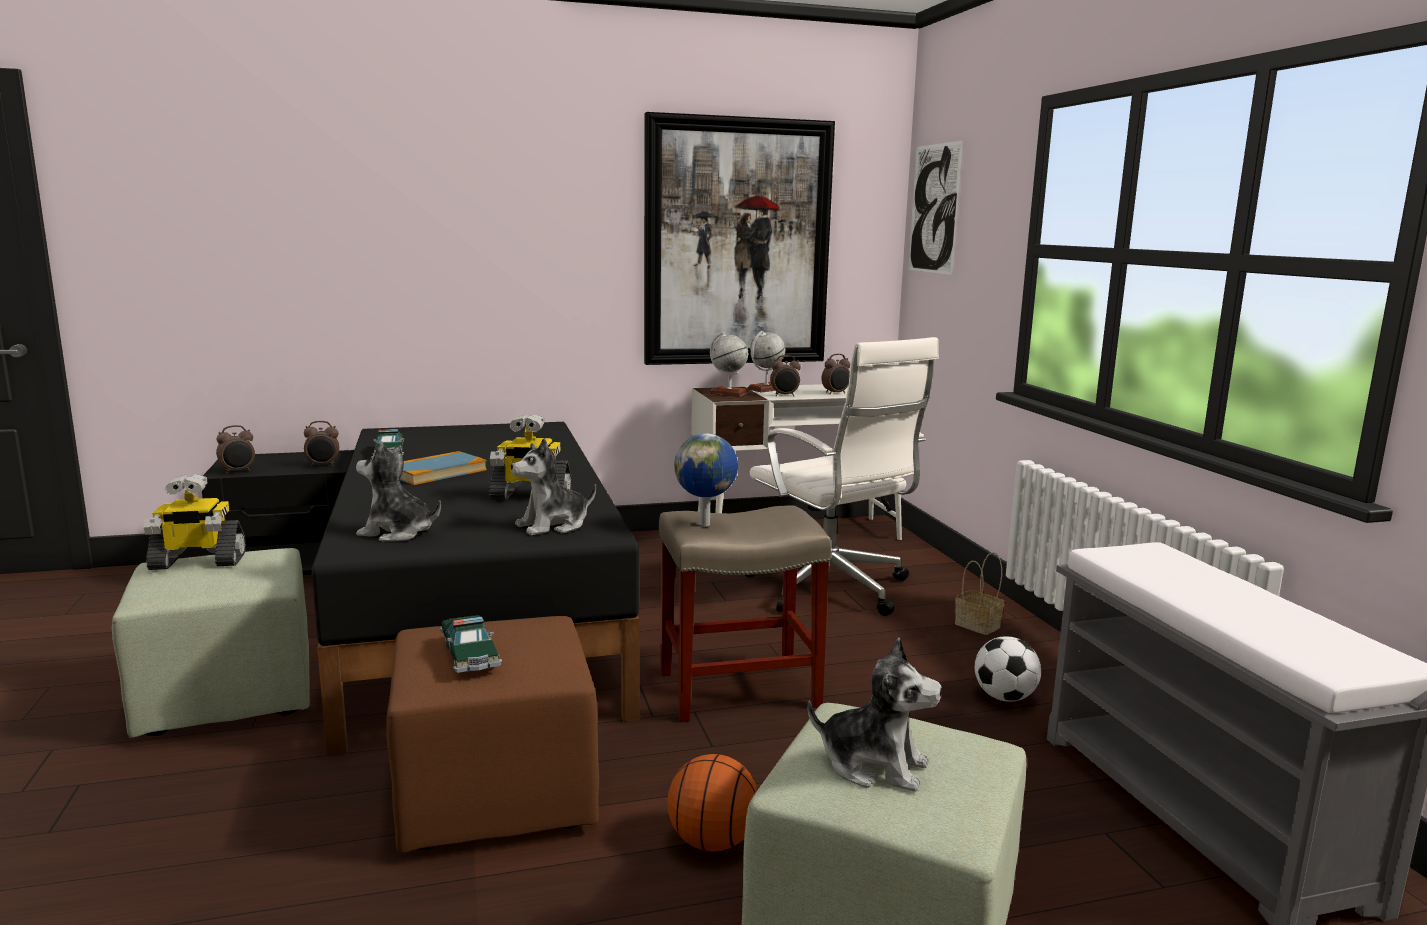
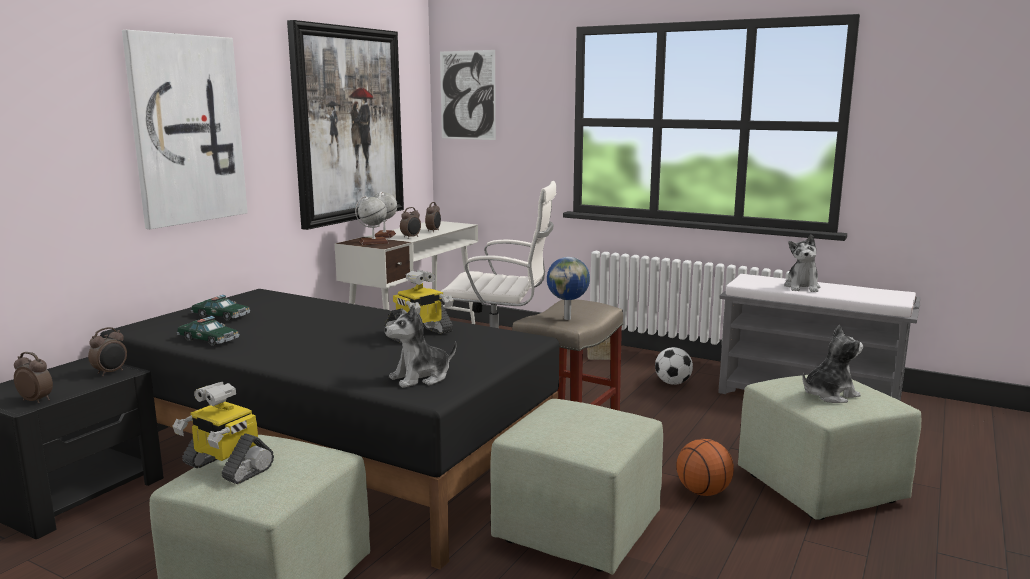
camera: 45 degrees left, 0 degrees up
toy robot [144,474,246,570] -> toy robot turned 90 degrees clockwise [172,382,274,484]
alarm clock [216,425,255,474] -> alarm clock turned 75 degrees counterclockwise [14,352,53,403]
brown ottoman [386,616,599,854] -> green ottoman [490,399,663,575]
book [400,451,487,485] -> none
toy car [440,615,502,673] -> toy car moved to [191,295,250,321]
plush toy [511,438,596,536] -> plush toy moved to [784,235,820,292]
none -> picture [122,30,248,229]

